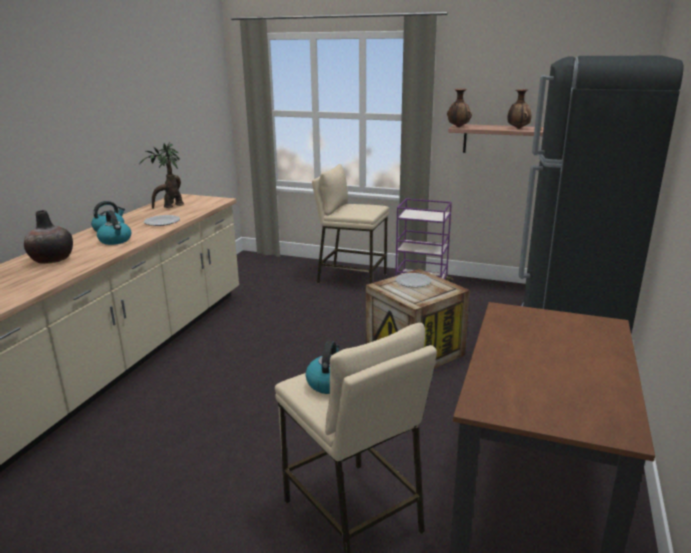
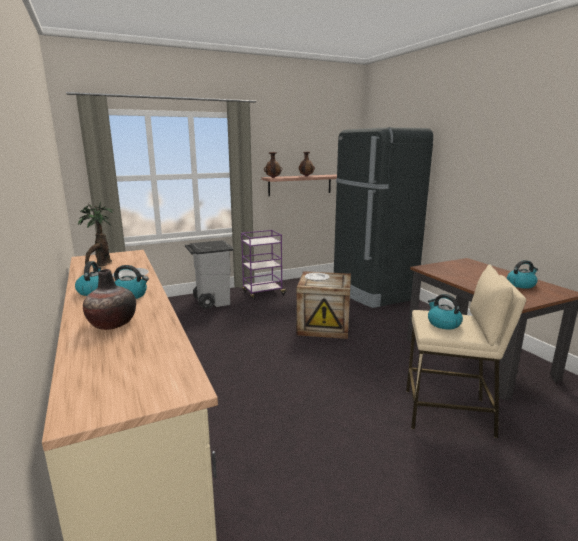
camera: 45 degrees left, 5 degrees down
beige stool [312,164,389,284] -> grey trash can [185,240,233,309]
none -> kettle [507,260,538,289]

